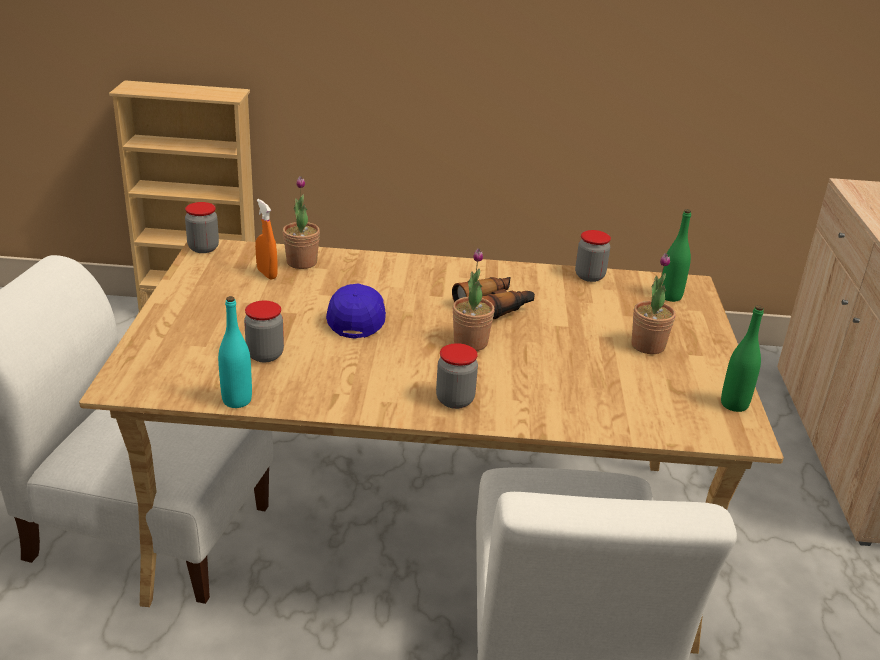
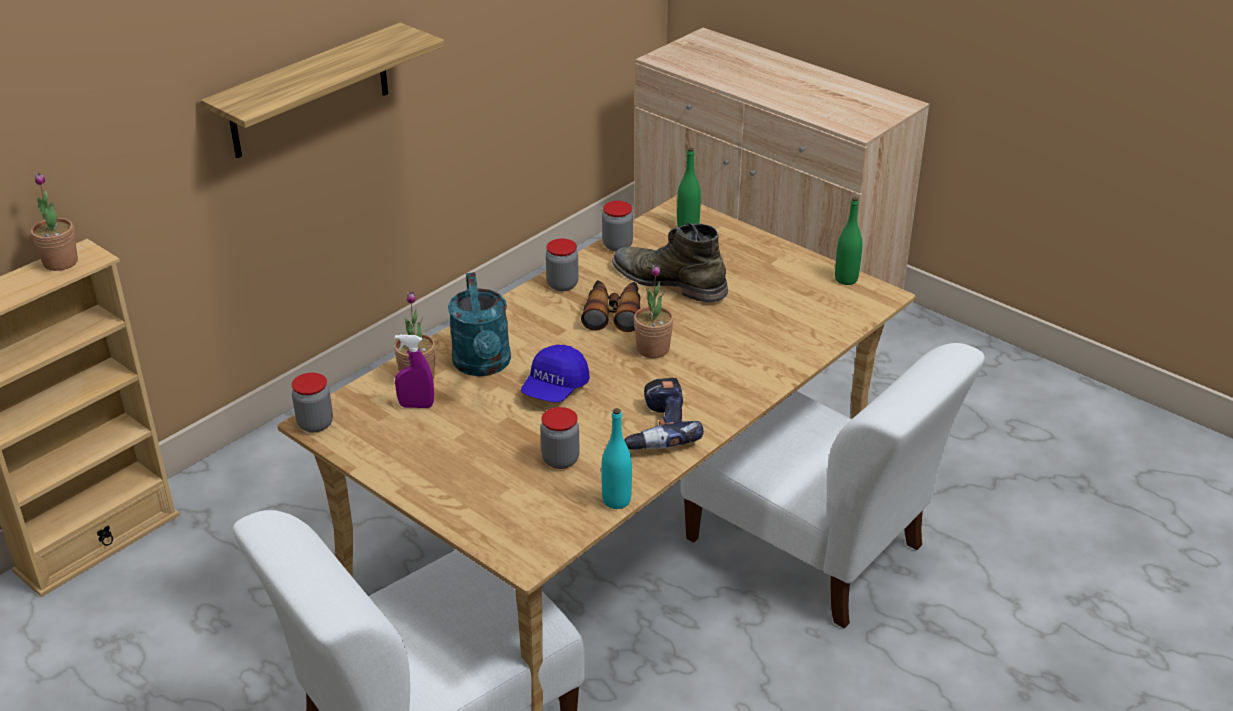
camera: 50 degrees left, 5 degrees up
orange spray bottle [255,199,278,280] -> purple spray bottle [395,335,434,408]
blue cap [326,283,386,339] -> blue cap turned 105 degrees counterclockwise [521,345,590,402]
jar [436,343,478,409] -> jar moved to [546,239,579,291]
potted plant [631,253,676,354] -> potted plant moved to [31,172,78,271]
none -> shelf [201,23,444,158]
none -> turquoise watering can [448,272,511,376]
none -> green boot [612,223,728,302]
none -> power drill [624,378,703,450]

